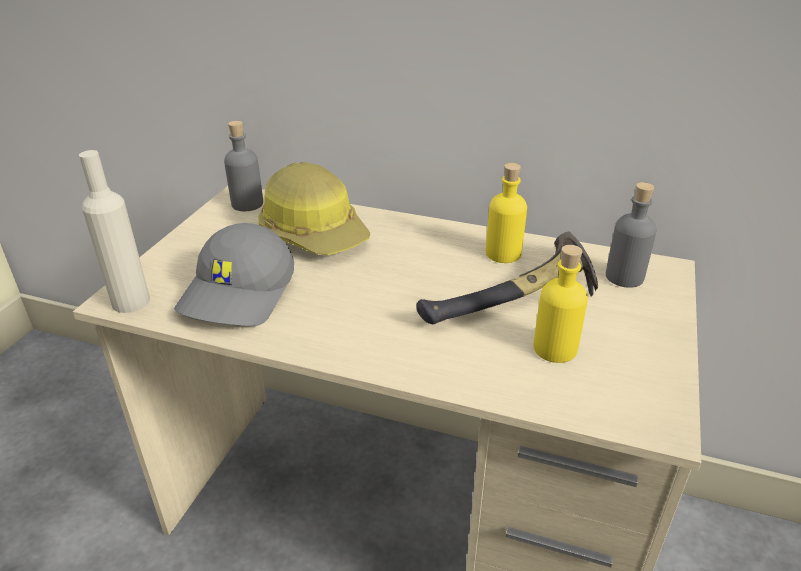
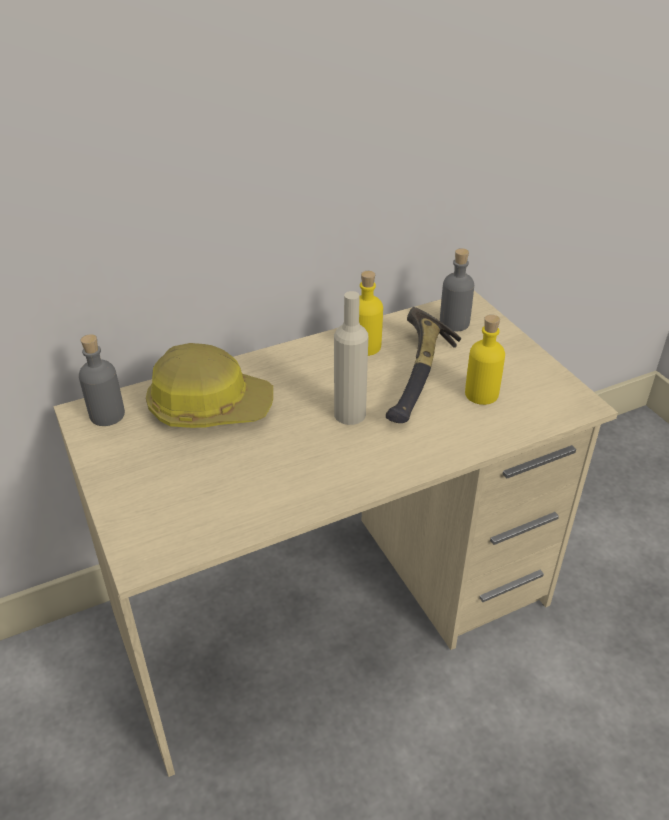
camera: 45 degrees left, 5 degrees up
beige bottle [79,150,150,313] -> beige bottle moved to [334,291,368,425]
grey cap [174,223,294,326] -> none

